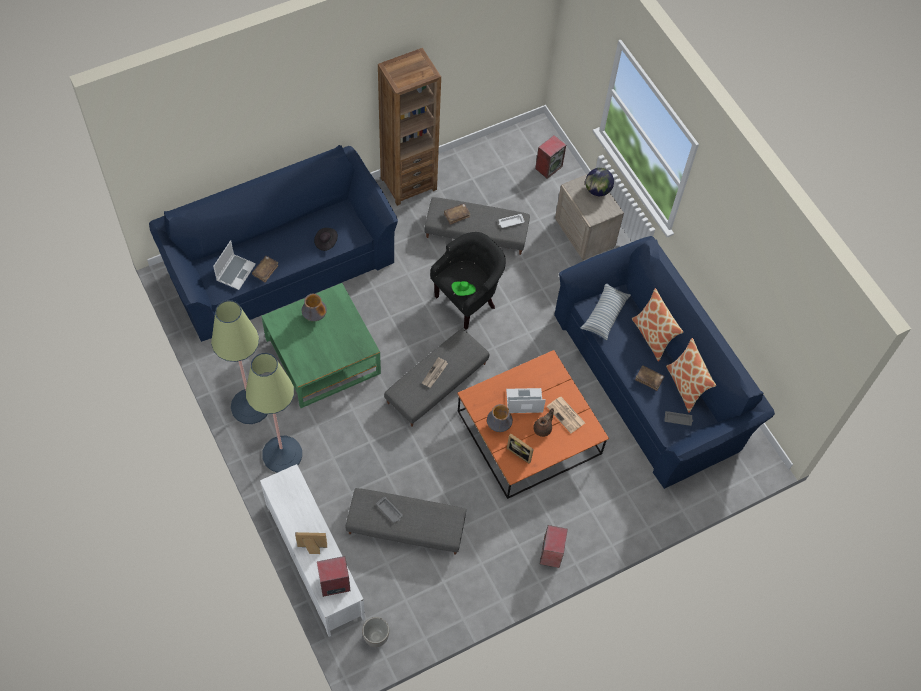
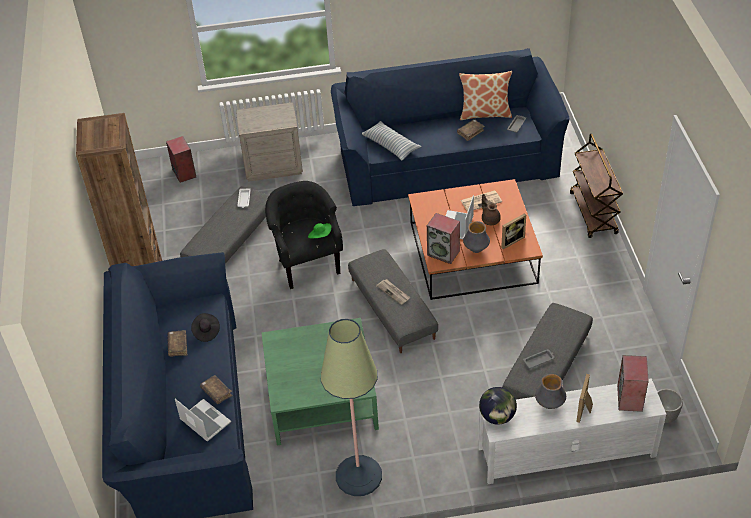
camera: 65 degrees left, 15 degrees down
floor lamp [246,353,302,473] -> none
vase [302,294,327,321] -> vase moved to [535,374,566,409]
brown book [444,203,470,225] -> brown book moved to [167,330,187,357]
speaker [540,525,568,568] -> speaker moved to [427,213,460,264]
globe [585,168,614,196] -> globe moved to [479,387,517,425]
pillow [632,288,683,362] -> none
none -> brown cart [570,134,623,238]

